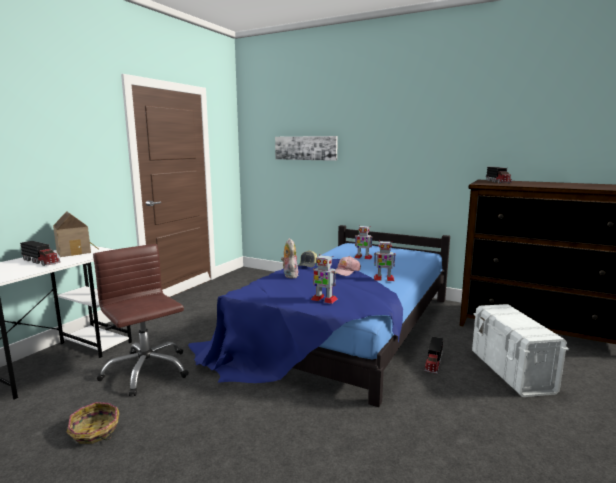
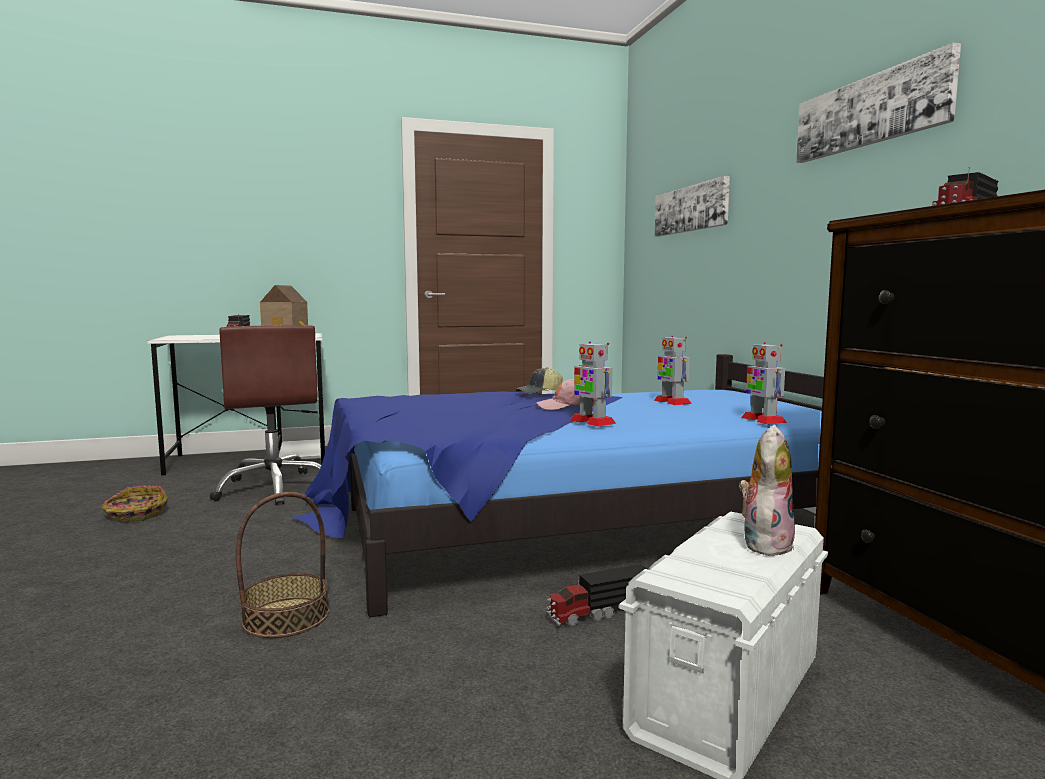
camera: 45 degrees right, 5 degrees down
brown office chair [93,244,189,396] -> brown office chair turned 150 degrees clockwise [210,325,321,505]
plush toy [281,238,298,278] -> plush toy moved to [739,425,795,556]
toy robot [311,254,337,304] -> toy robot moved to [741,342,787,425]
none -> basket [236,492,329,638]
none -> picture [796,43,961,163]

